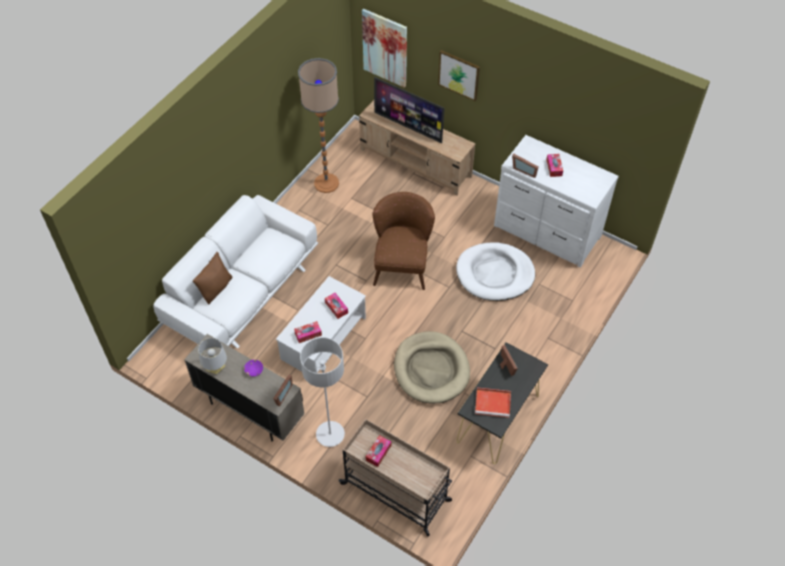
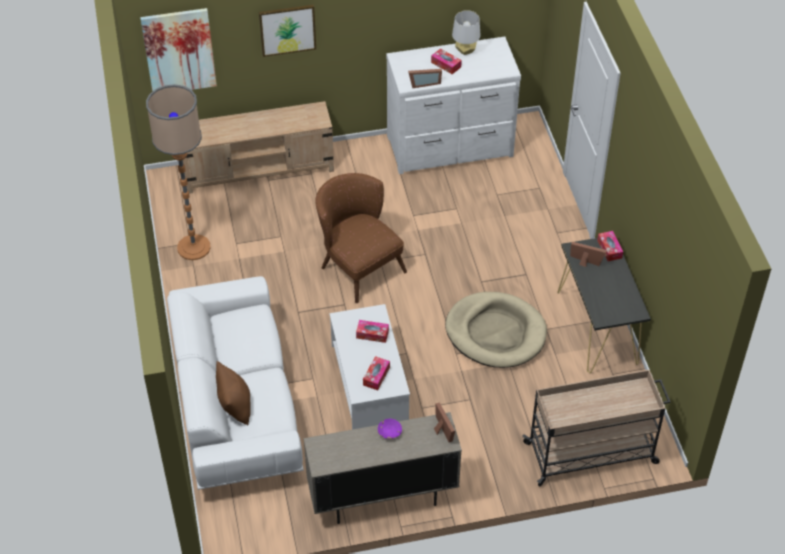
camera: 45 degrees left, 5 degrees down
grey table lamp [198,338,227,374] -> grey table lamp moved to [452,10,480,55]
grey floor lamp [300,337,345,447] -> none
tissue box [366,435,392,467] -> tissue box moved to [597,231,623,261]
television [374,77,445,143] -> none
white dog bed [456,242,535,301] -> none
red tray [475,387,511,418] -> none

